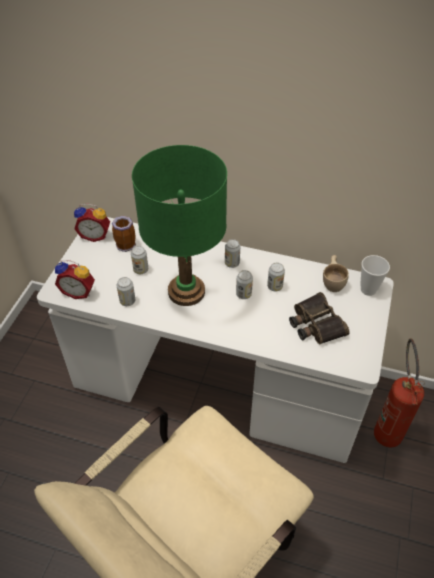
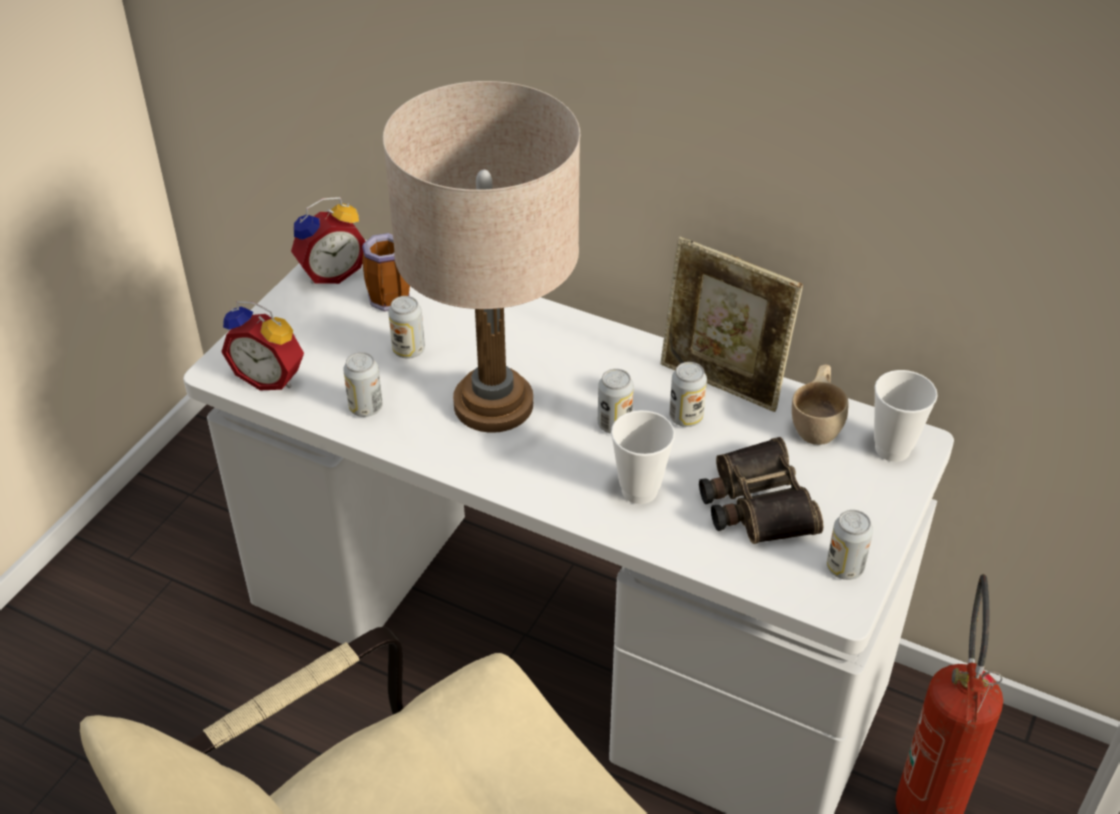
camera: 10 degrees right, 5 degrees down
alarm clock [74,203,110,242] -> alarm clock turned 45 degrees counterclockwise [291,197,366,284]
green table lamp [132,145,227,306] -> beige table lamp [383,81,580,433]
can [225,239,240,268] -> can moved to [827,510,873,580]
none -> cup [611,410,675,504]
none -> picture frame [661,237,803,412]

